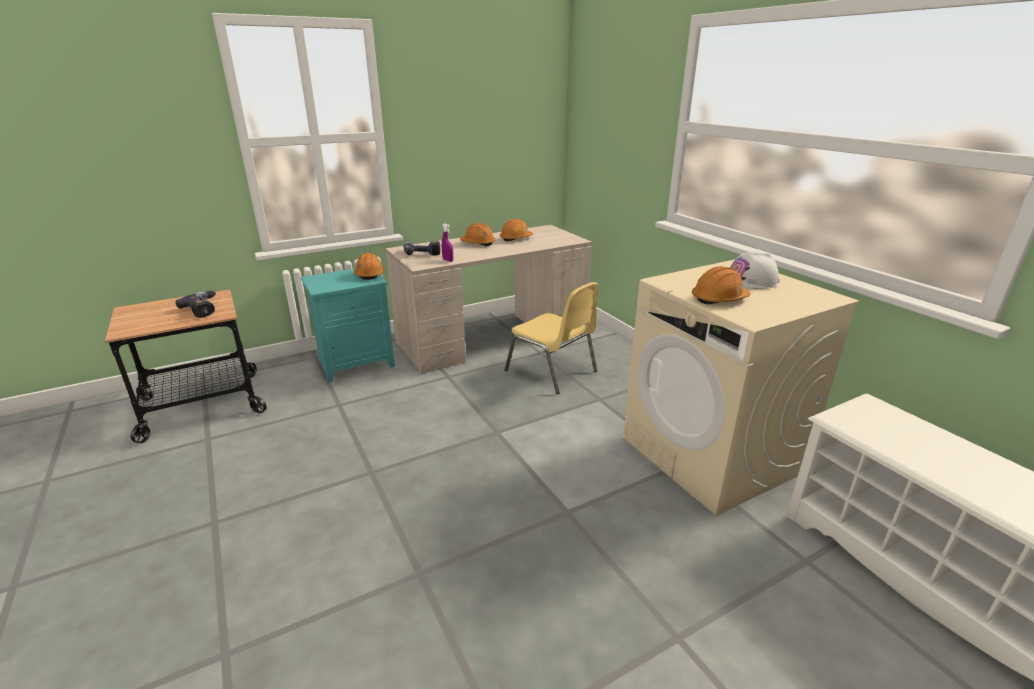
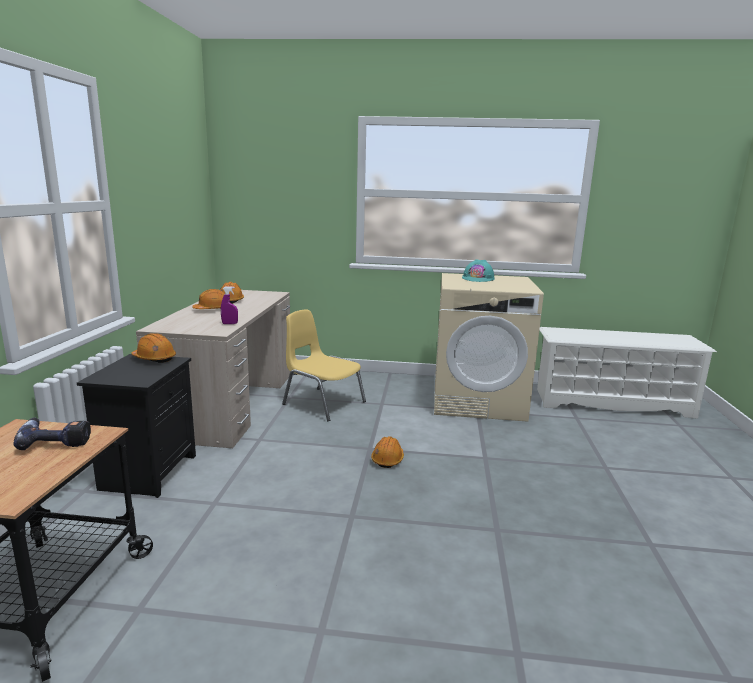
camera: 55 degrees left, 10 degrees down
turquoise nightstand [301,268,395,383] -> black nightstand [77,354,196,498]
power drill [404,241,440,255] -> none
yellow chair [504,282,599,394] -> yellow chair turned 135 degrees counterclockwise [282,309,366,421]
orange hard hat [692,266,750,305] -> orange hard hat moved to [371,436,404,468]
white hard hat [729,249,780,289] -> turquoise hard hat [462,259,495,282]

